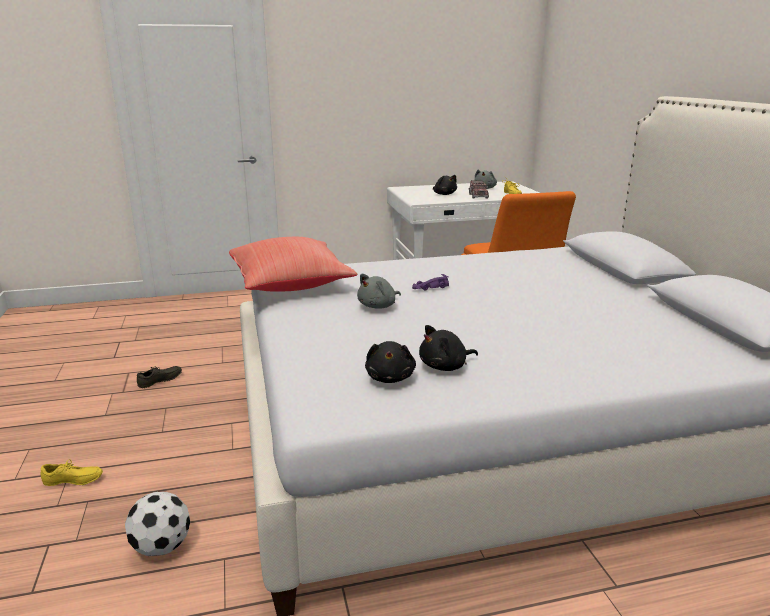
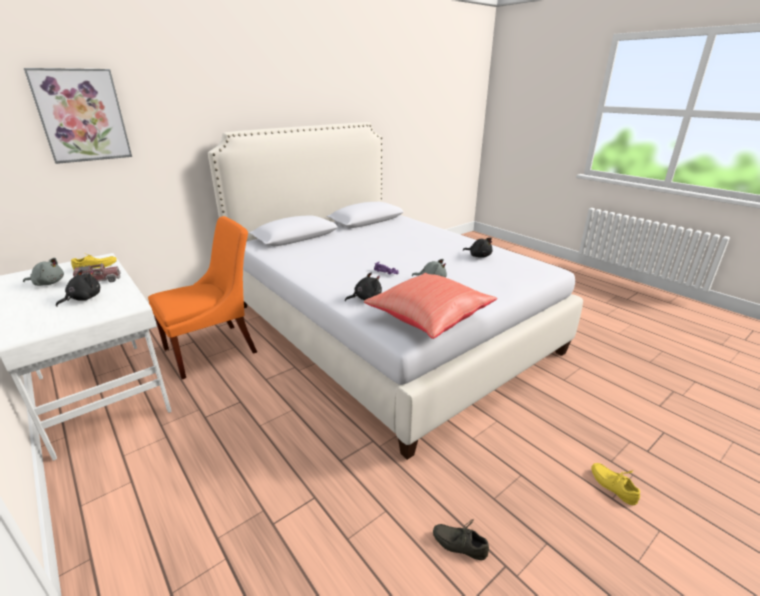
camera: 115 degrees left, 5 degrees up
football [125,492,190,556] -> none
black plush toy [365,341,416,383] -> black plush toy moved to [345,272,382,301]
none -> picture [24,68,132,164]

